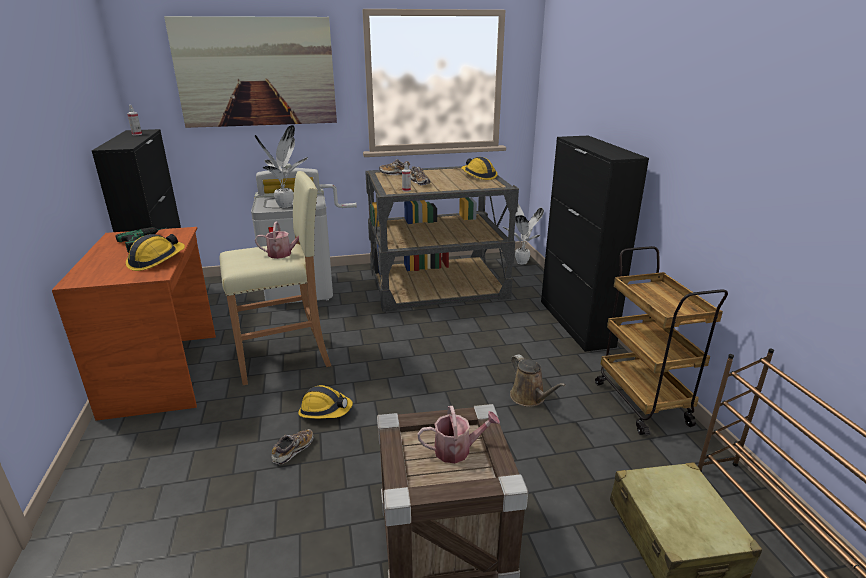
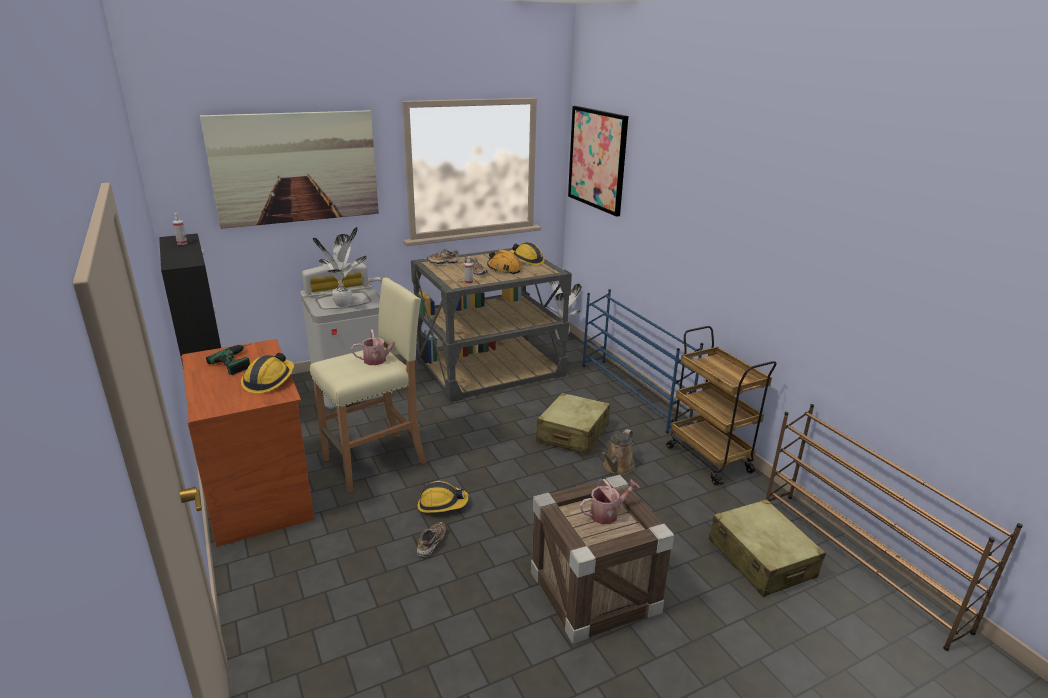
camera: 15 degrees left, 0 degrees up
brown watering can [510,354,566,407] -> brown watering can turned 75 degrees clockwise [601,429,635,475]
black cabinet [541,136,649,352] -> blue shoe rack [582,289,704,433]
none -> orange hard hat [487,250,522,274]
none -> beige suitcase [536,393,610,454]
none -> picture [568,106,628,217]

